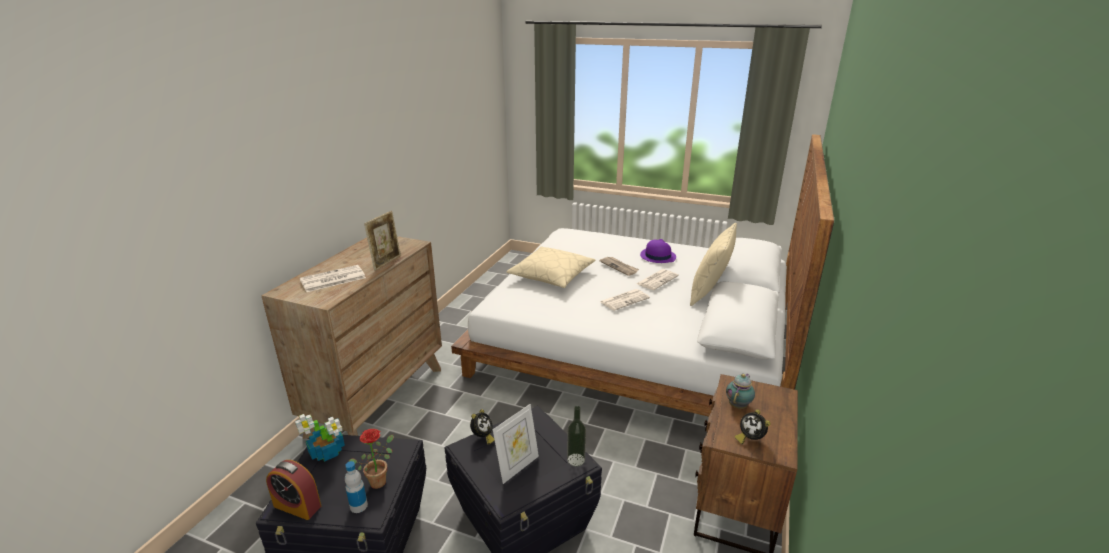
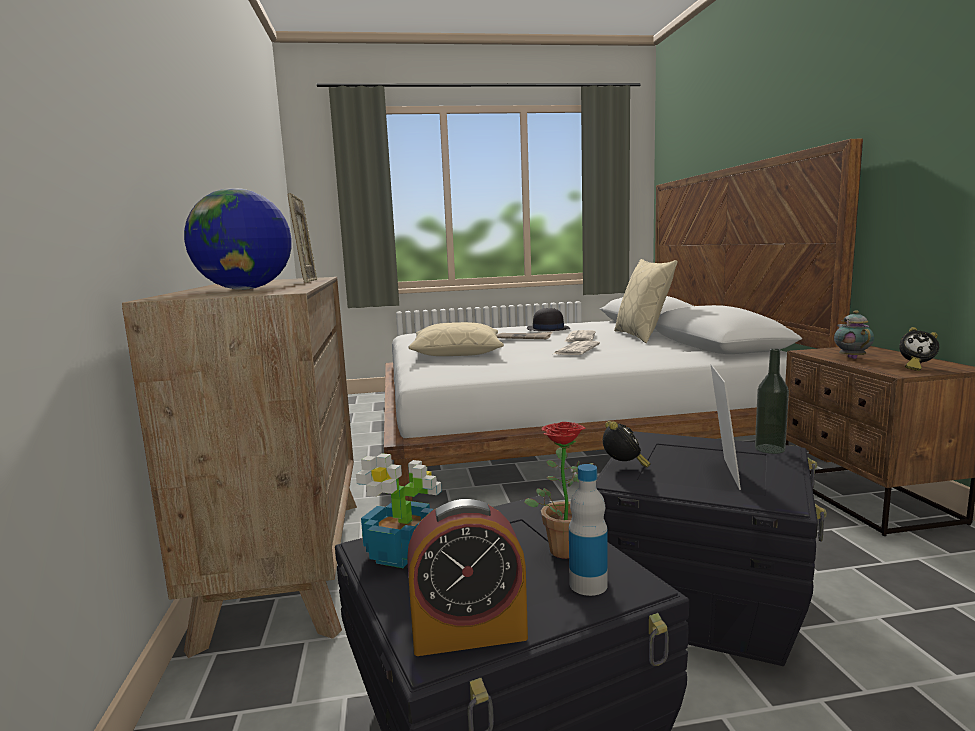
camera: 30 degrees left, 15 degrees down
newspaper [300,265,366,292] -> globe [184,188,292,290]
purple hat [640,239,676,263] -> black hat [527,308,570,331]

